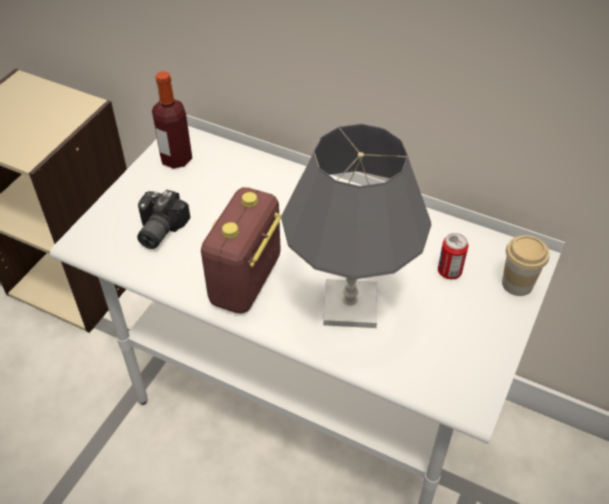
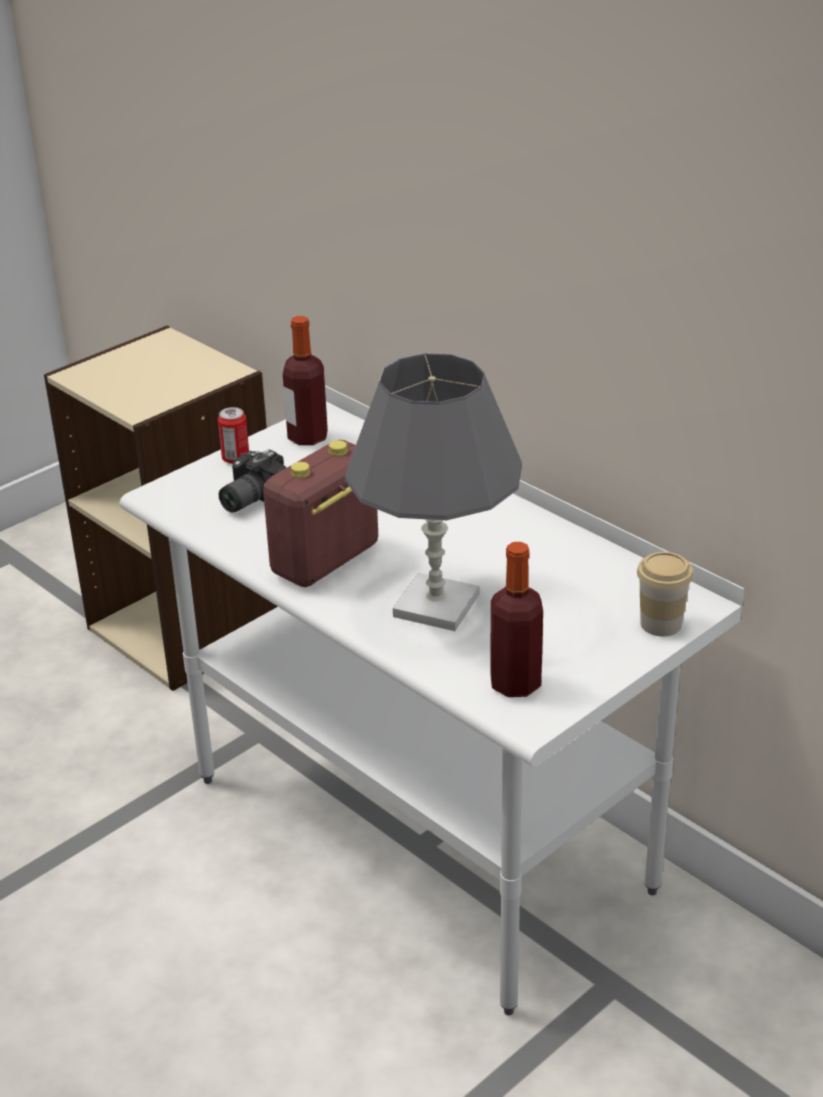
camera: 20 degrees right, 15 degrees down
can [438,233,468,279] -> can moved to [218,407,249,464]
none -> bottle [490,542,543,697]

